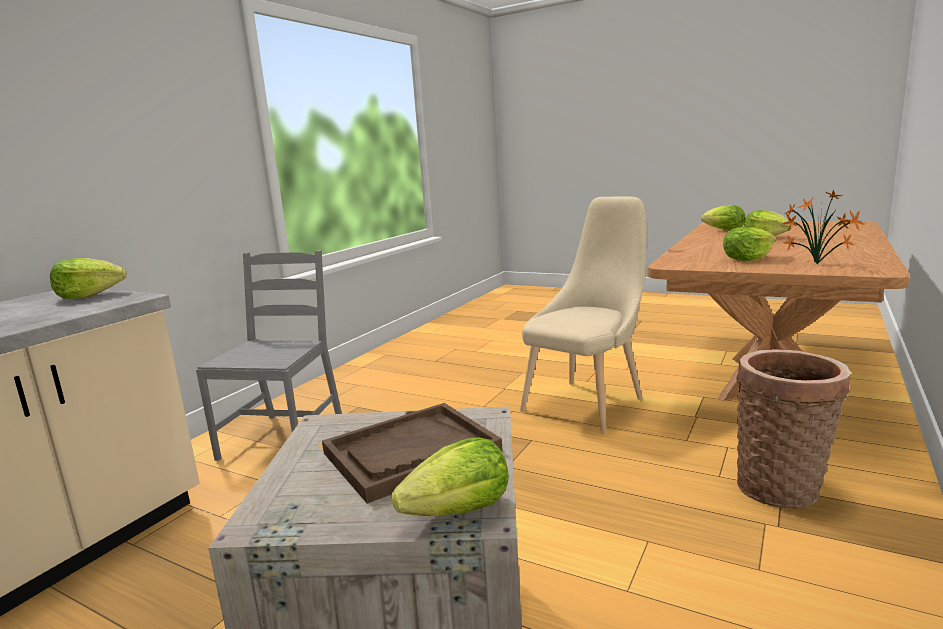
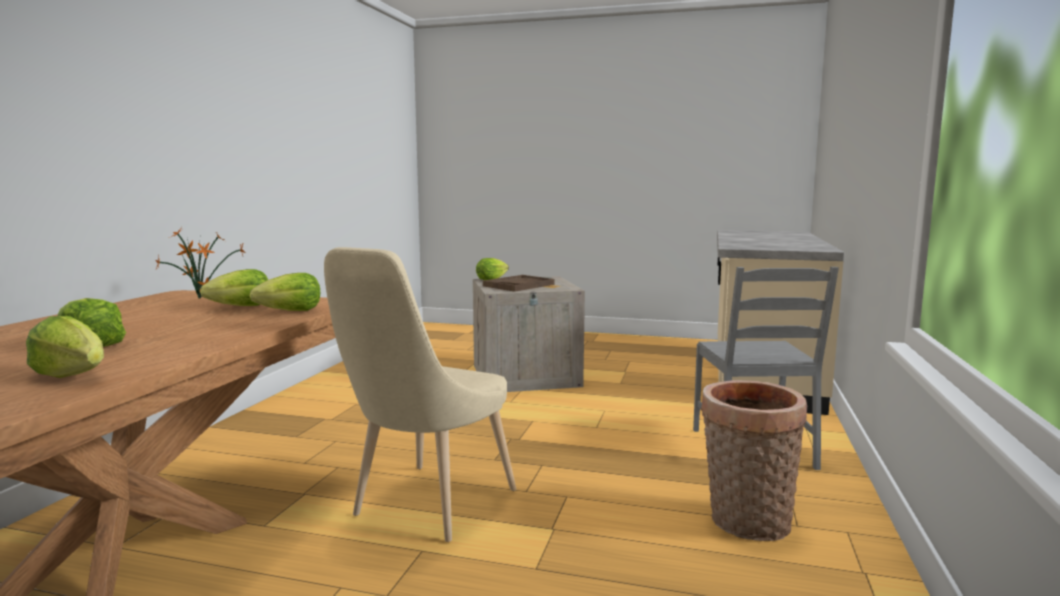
camera: 165 degrees right, 5 degrees down
lettuce [50,258,127,299] -> lettuce moved to [250,273,320,311]
basket [736,349,850,508] -> basket moved to [701,380,807,541]

